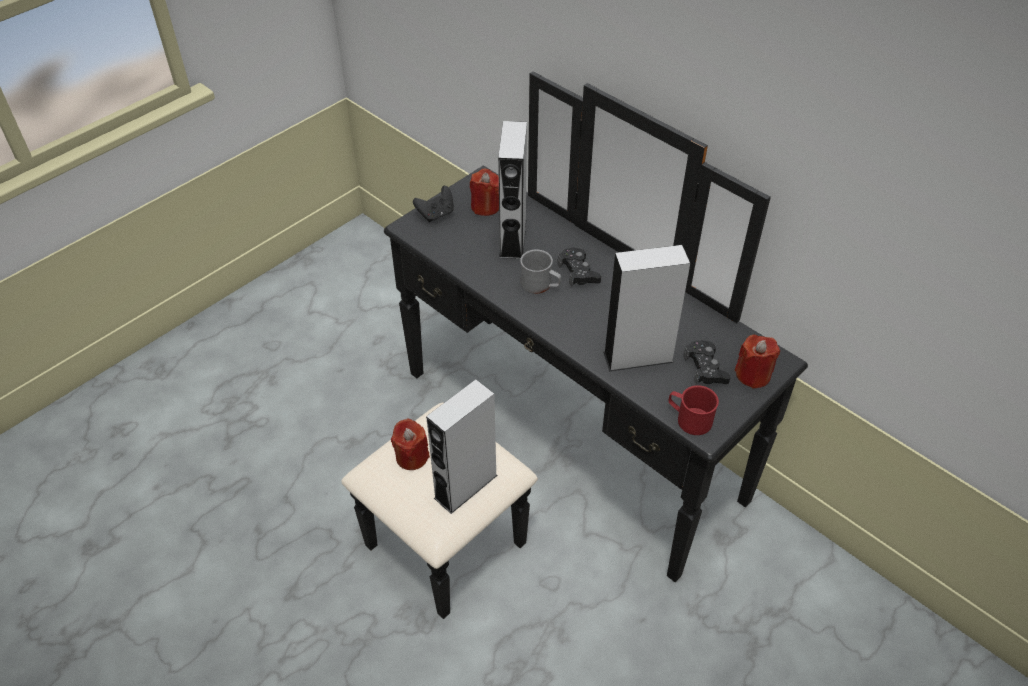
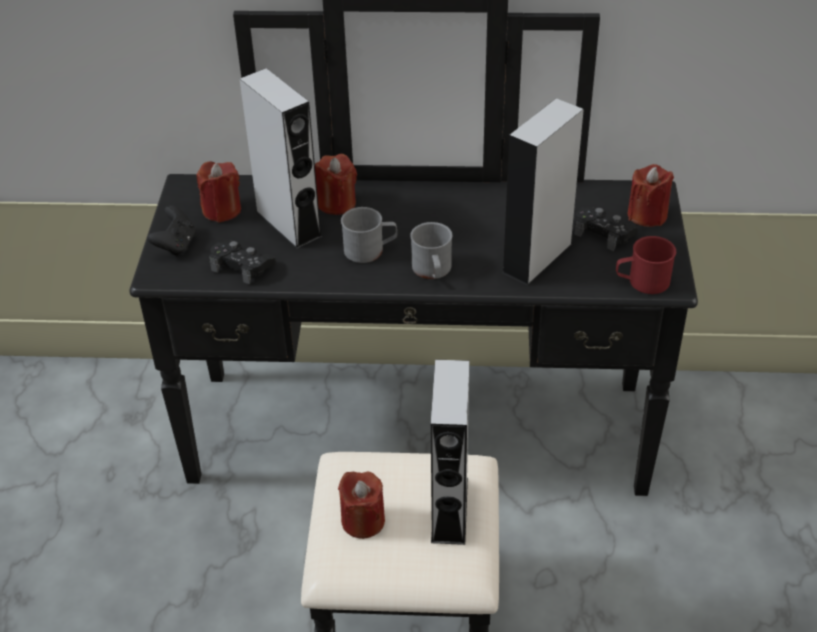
camera: 40 degrees left, 5 degrees down
black game controller [557,248,601,287] -> black game controller moved to [209,240,276,284]
none -> red candle [315,154,357,215]
none -> grey mug [410,222,452,279]

